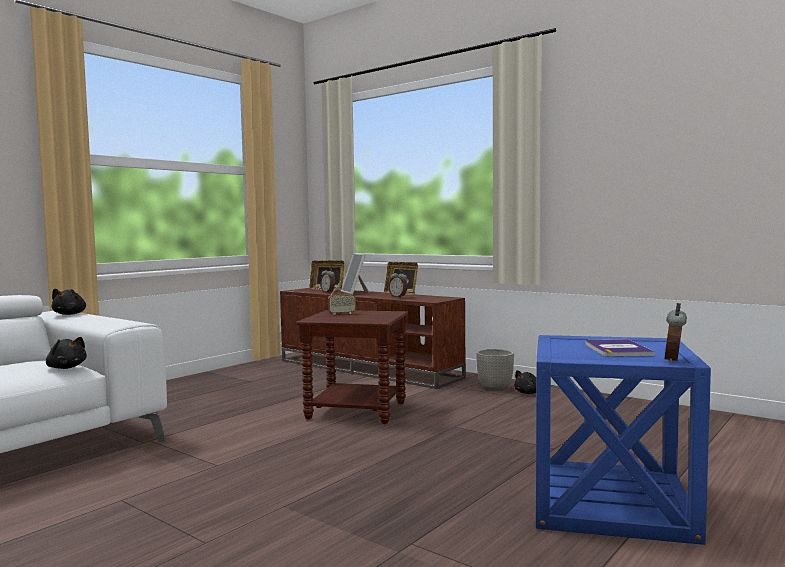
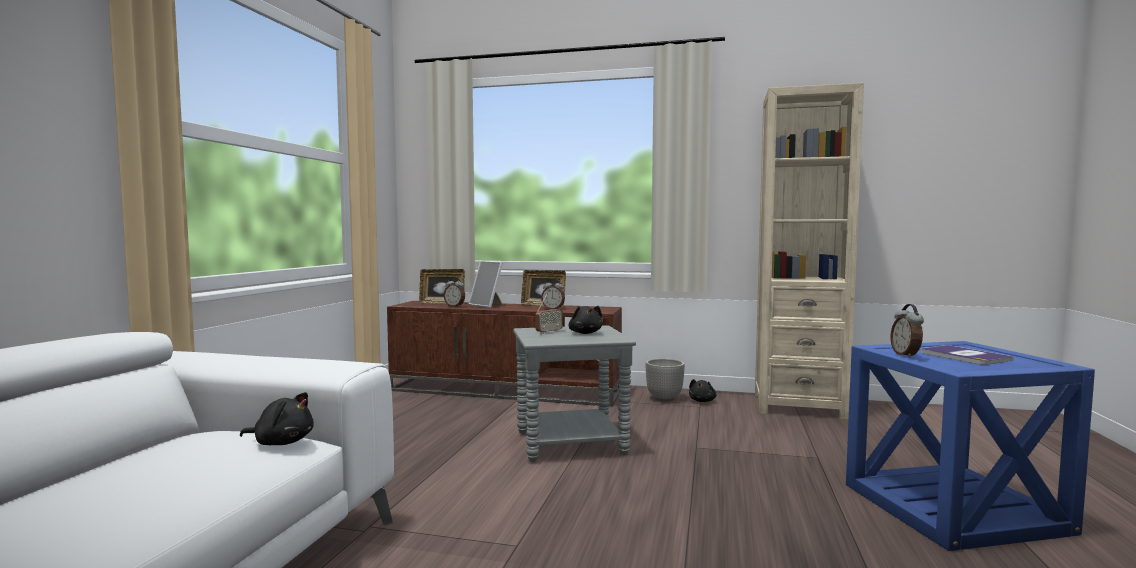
camera: 25 degrees left, 0 degrees up
black plush toy [51,289,86,315] -> black plush toy moved to [569,306,603,334]
brown side table [296,310,408,424] -> grey side table [513,325,636,462]
alarm clock [665,303,687,363] -> alarm clock moved to [890,304,924,358]
none -> beige bookcase [755,83,864,420]

